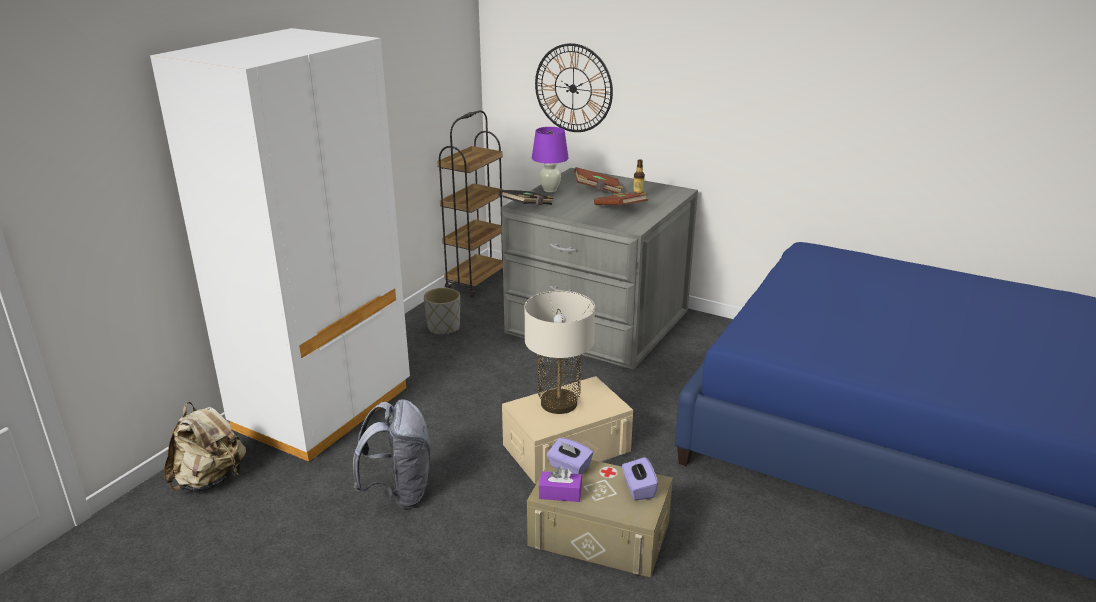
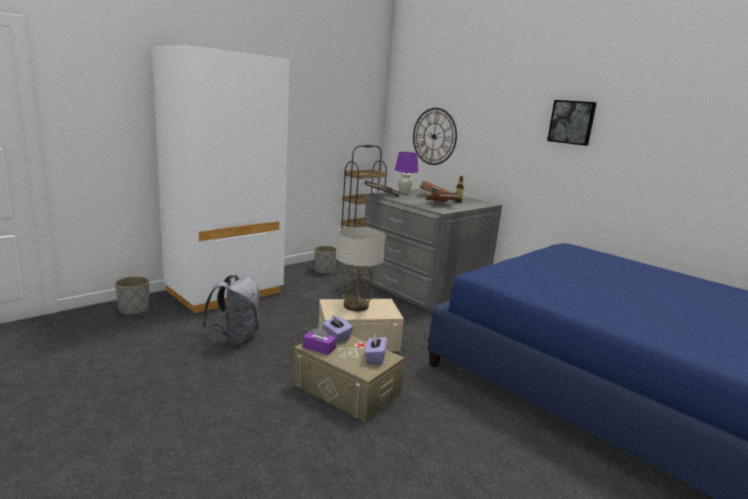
camera: 15 degrees right, 10 degrees down
beige backpack [163,402,246,491] -> grey planter [115,276,149,316]
none -> picture [547,100,597,146]

